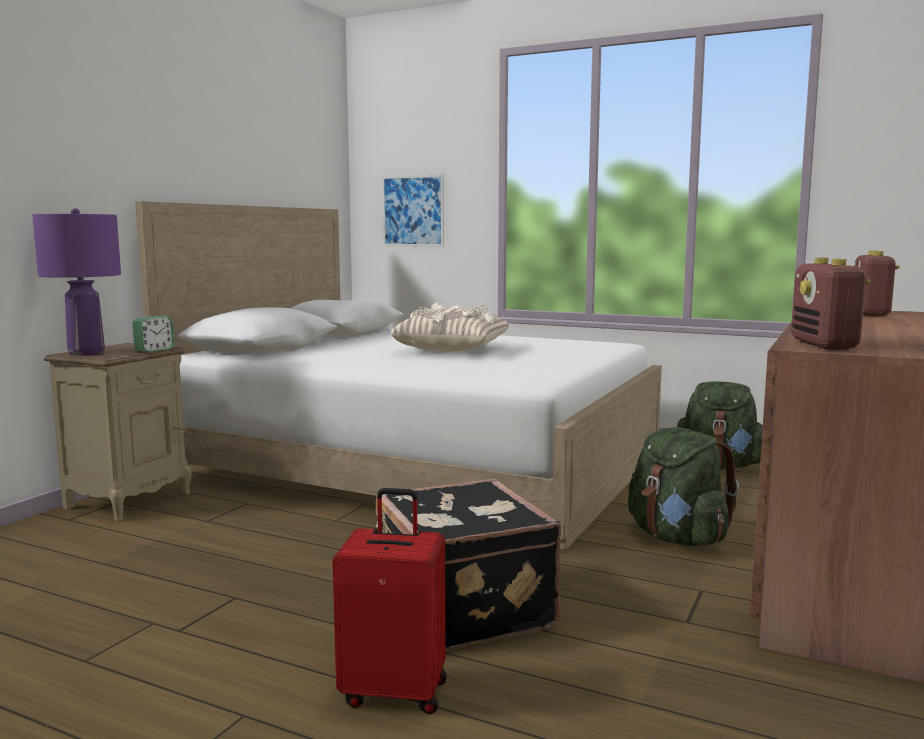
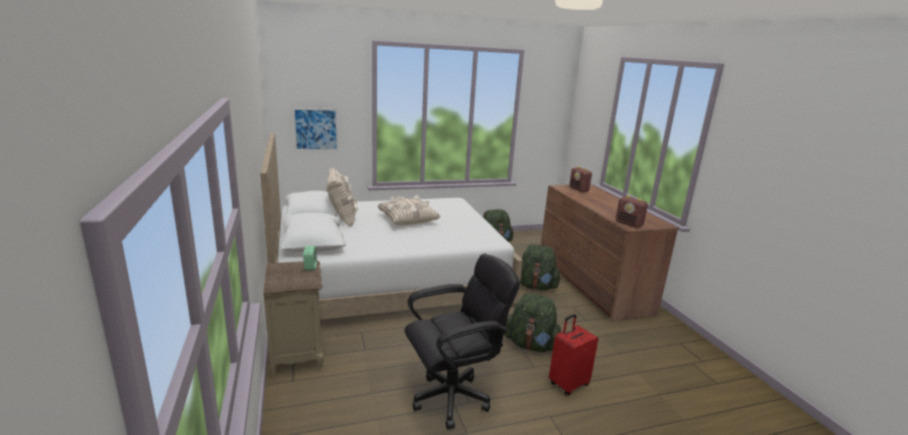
camera: 45 degrees left, 10 degrees up
purple table lamp [32,208,121,356] -> none
black suitcase [376,479,561,651] -> green backpack [504,293,561,352]
none -> beige pillow [327,168,359,226]
none -> black office chair [404,254,520,430]

